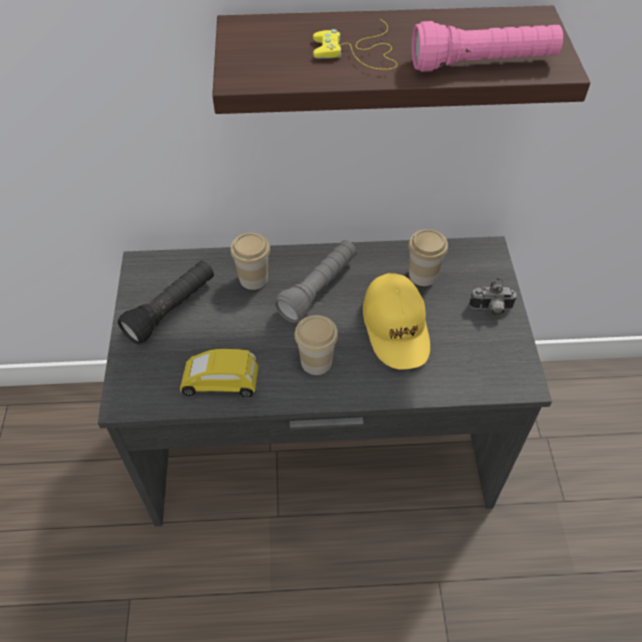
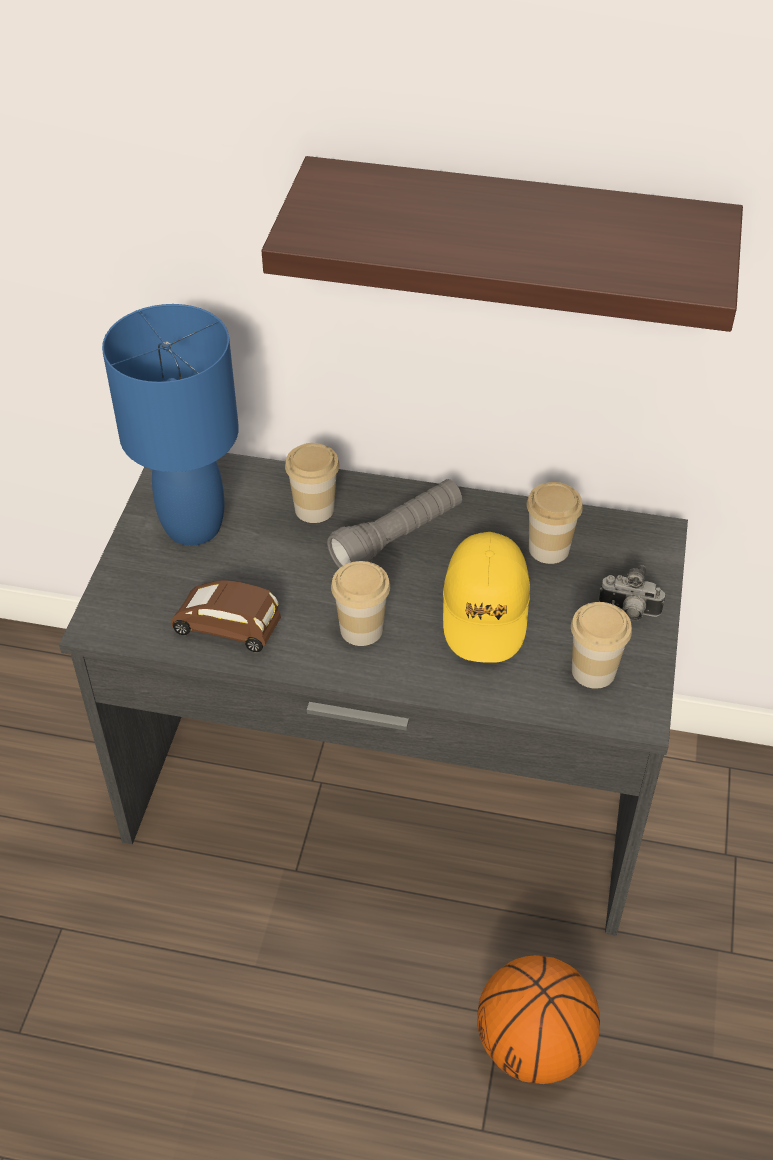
camera: 15 degrees right, 5 degrees down
black flashlight [117,260,214,344] -> blue table lamp [102,304,239,546]
yellow toy car [180,348,258,397] -> brown toy car [171,580,281,653]
yellow game controller [313,19,397,70] -> none
pink flashlight [412,21,563,72] -> none
none -> basketball [477,955,600,1084]
none -> cup [571,602,632,689]

